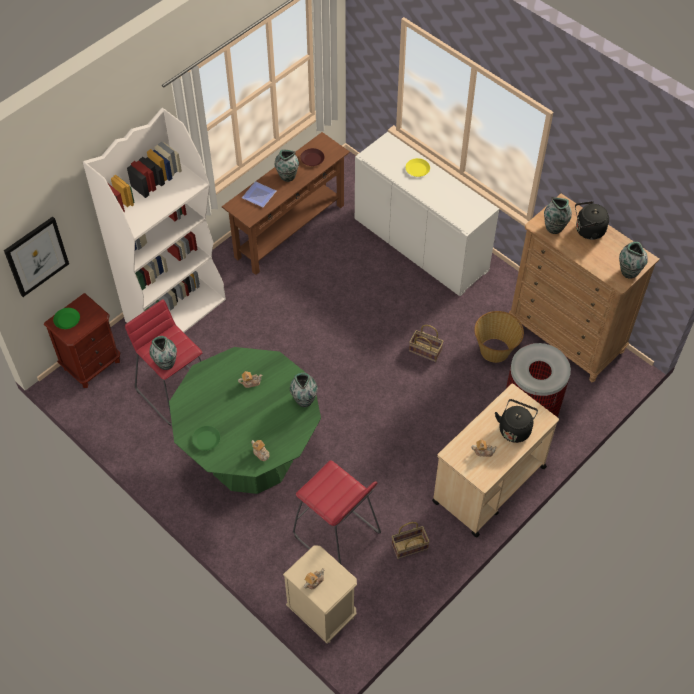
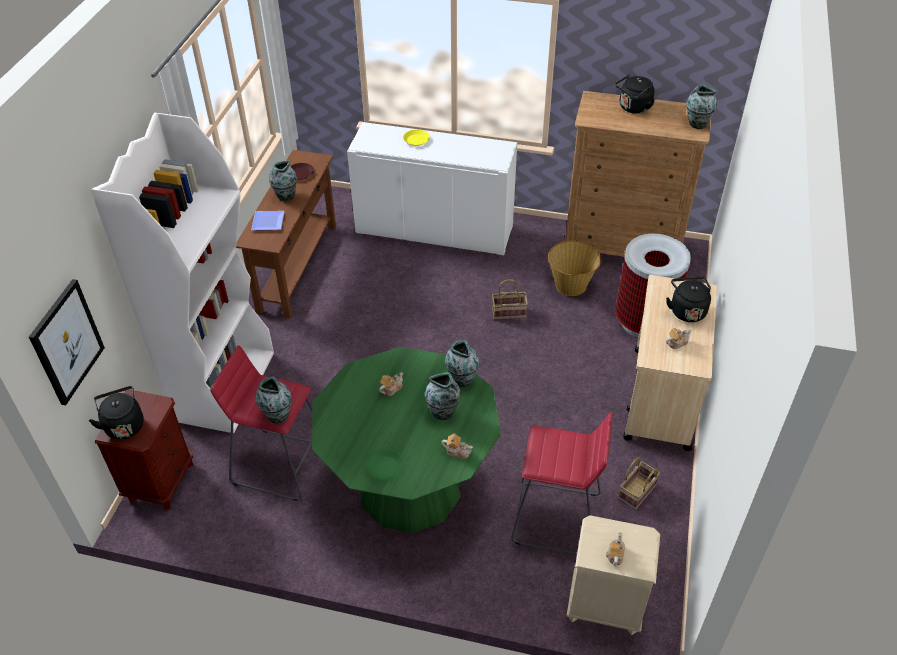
camera: 30 degrees left, 10 degrees down
green plate [53,308,80,329] -> black kettle [89,386,144,439]
vase [544,197,572,234] -> vase moved to [425,372,461,420]

